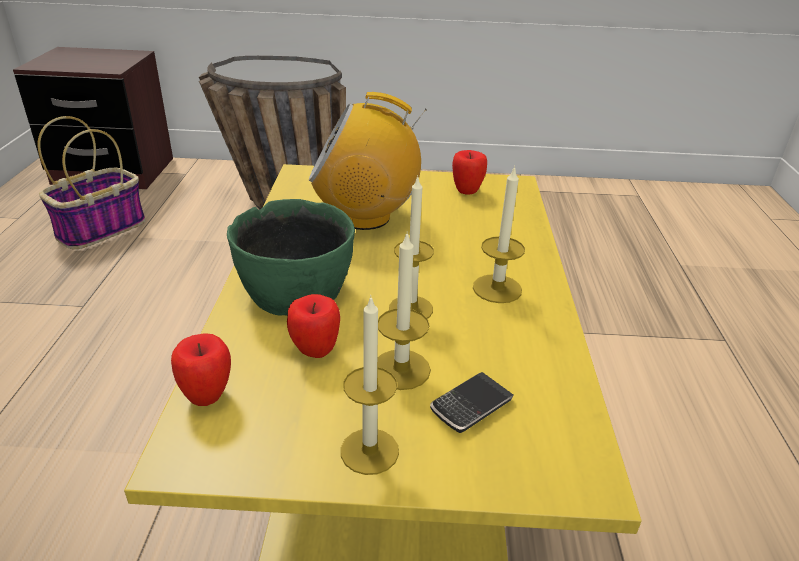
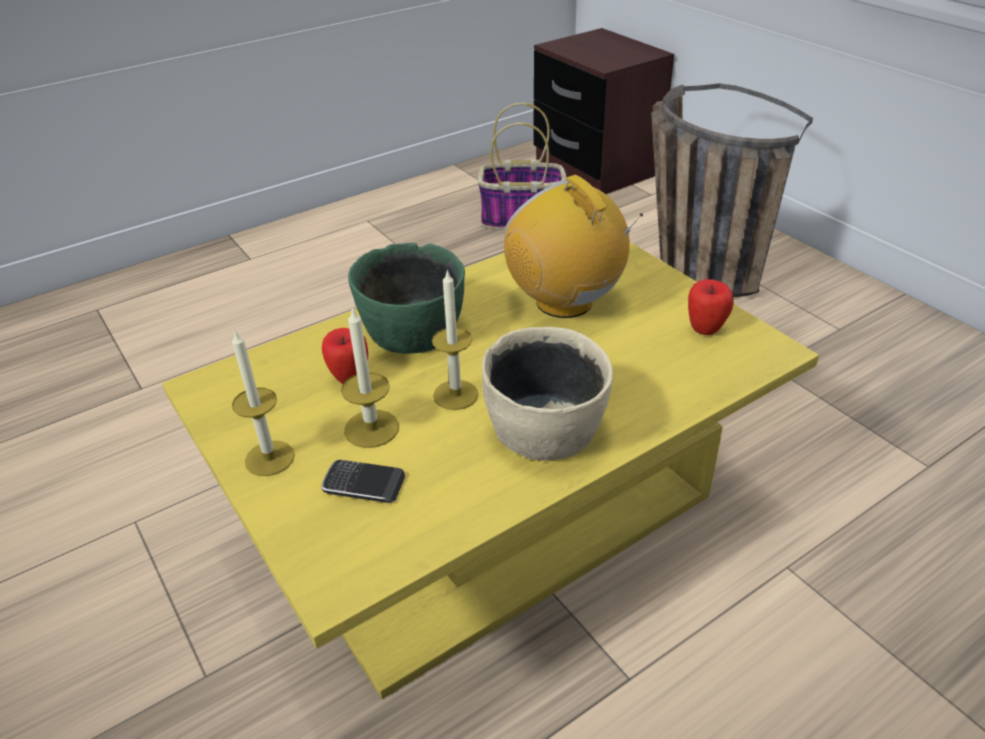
camera: 55 degrees right, 5 degrees up
apple [171,333,231,406] -> none
candle [473,165,525,303] -> beige bowl [482,327,613,461]

